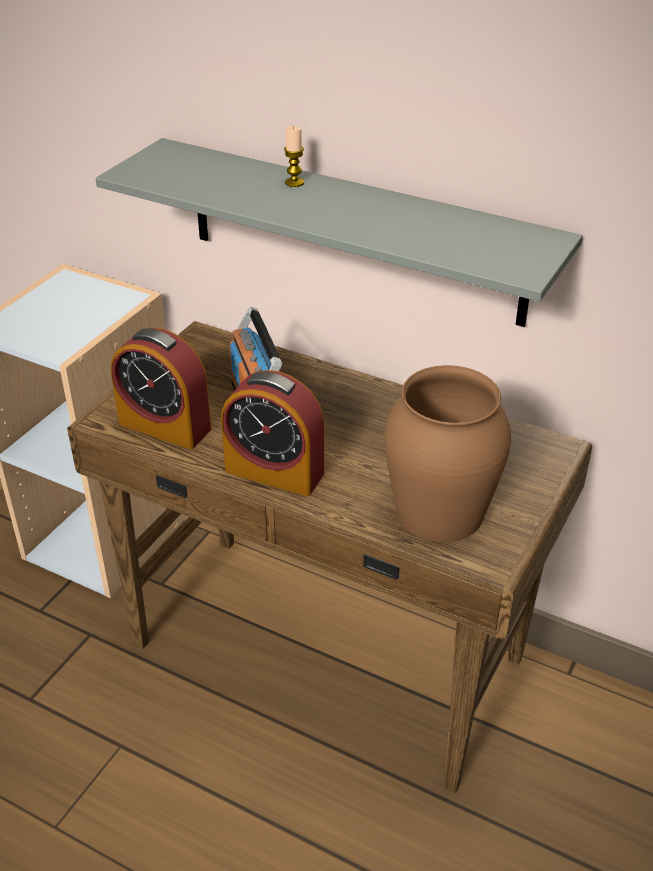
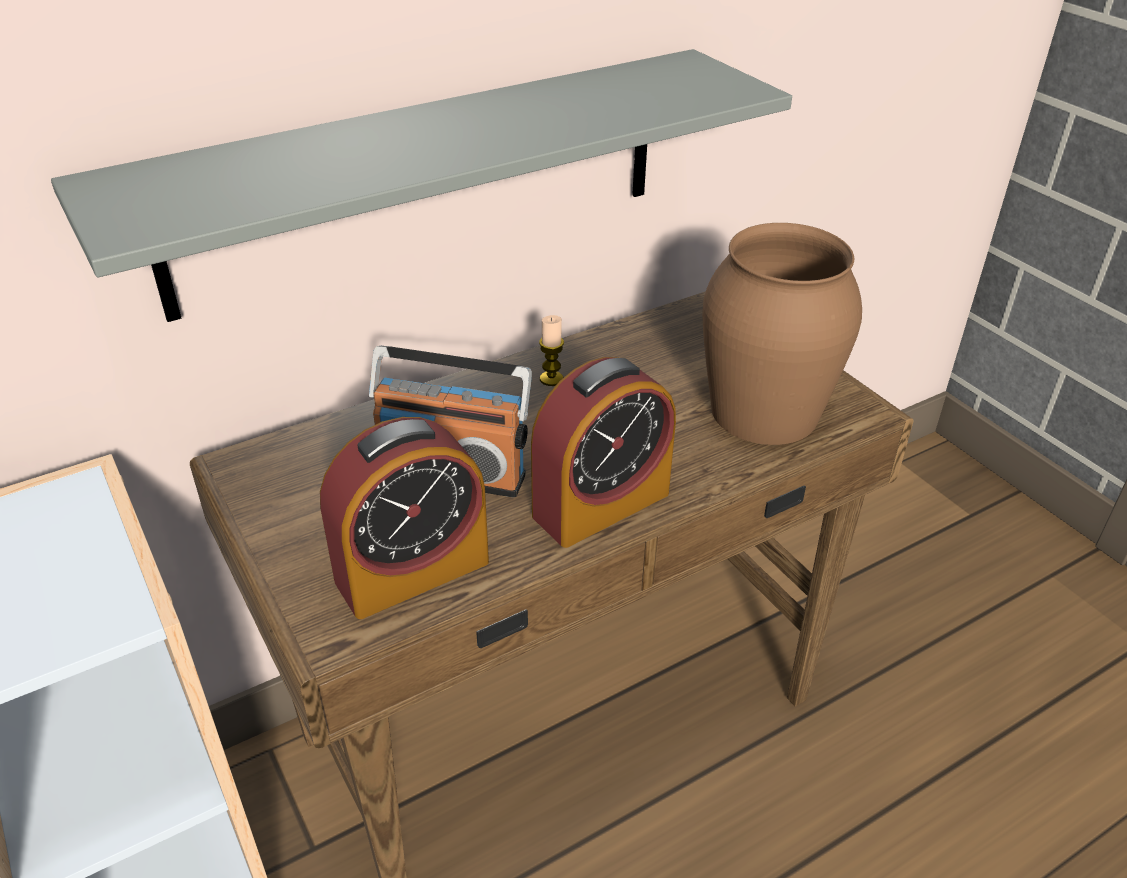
camera: 60 degrees left, 0 degrees up
candle [284,126,304,187] -> candle moved to [539,315,564,386]

